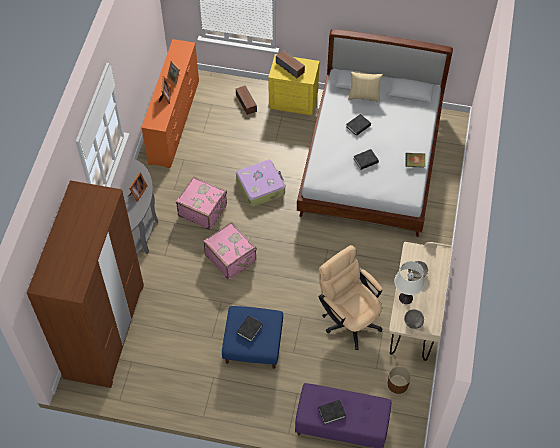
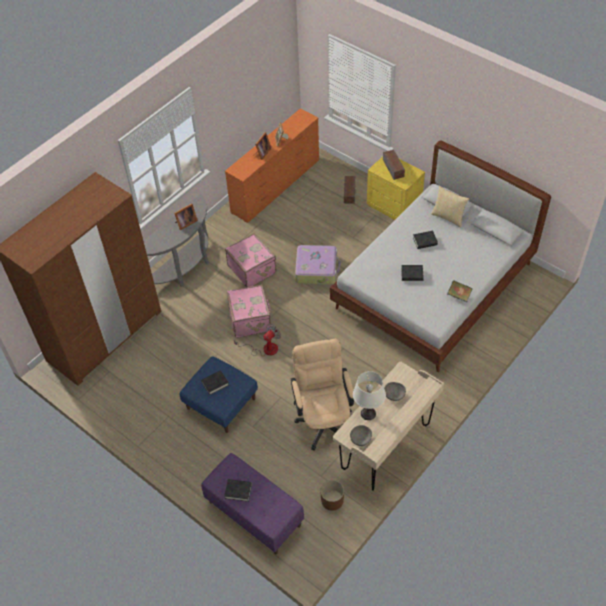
camera: 30 degrees right, 5 degrees down
none -> fan [234,324,281,356]

